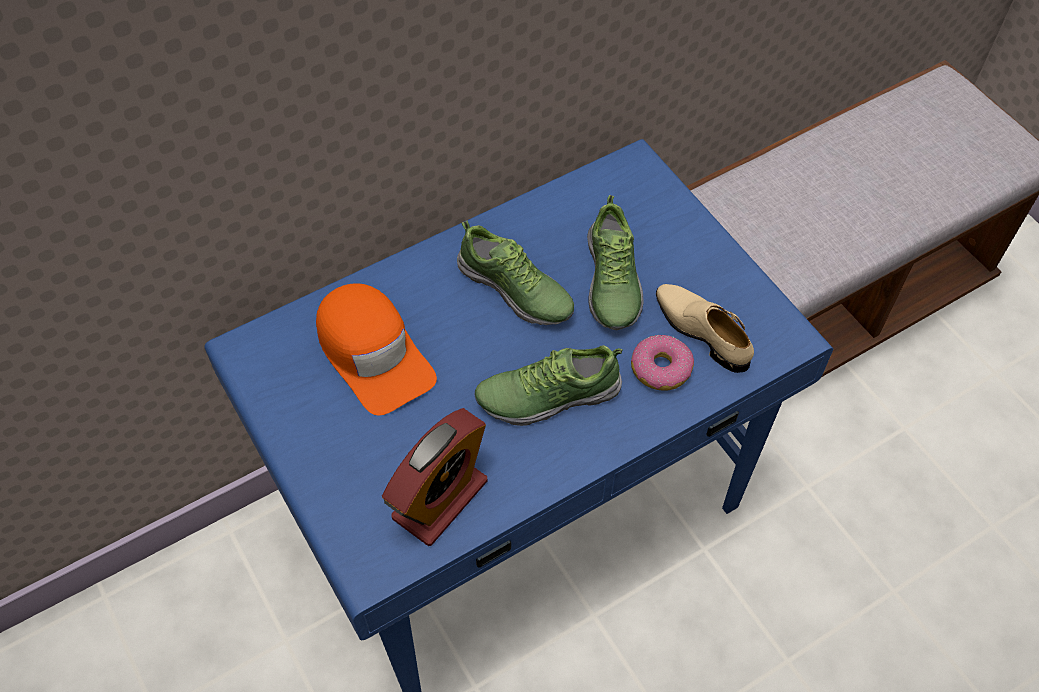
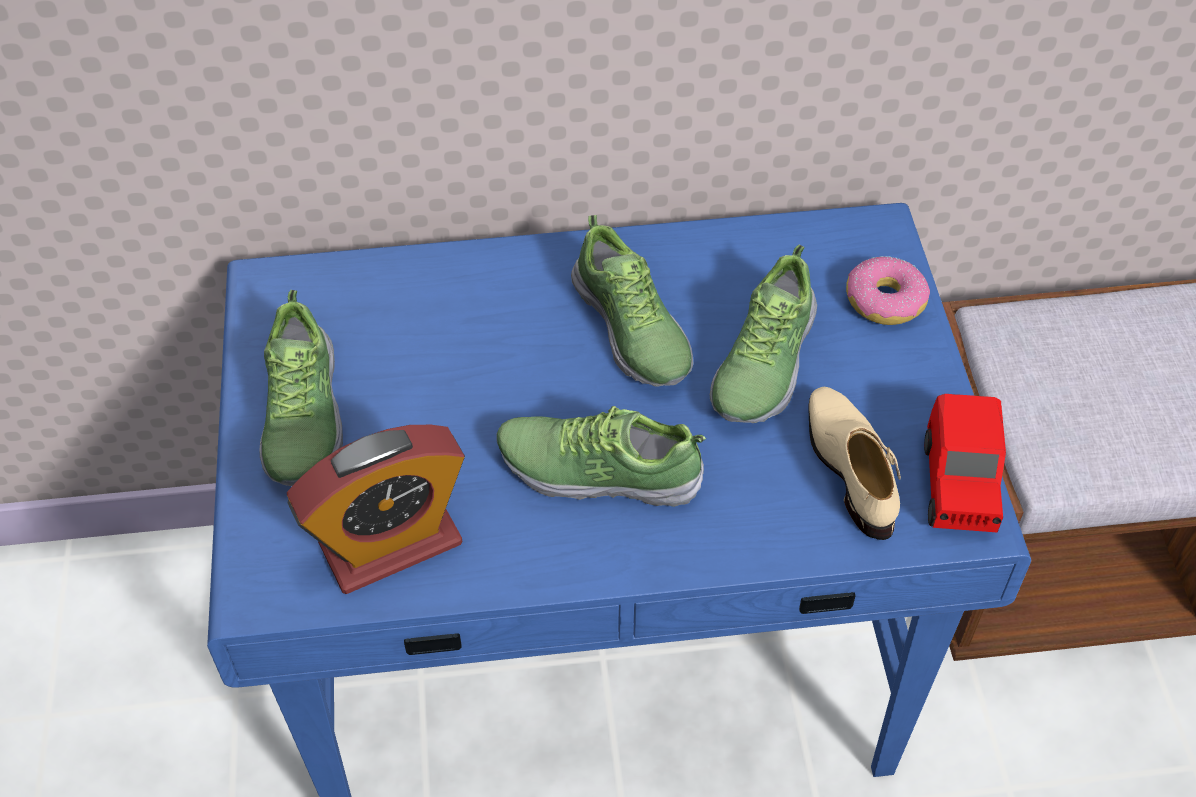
camera: 25 degrees right, 5 degrees down
orange cap [316,283,437,416] -> none
donut [631,335,694,391] -> donut moved to [846,256,930,325]
none -> shoe [259,290,343,486]
none -> red toy car [924,394,1006,533]

